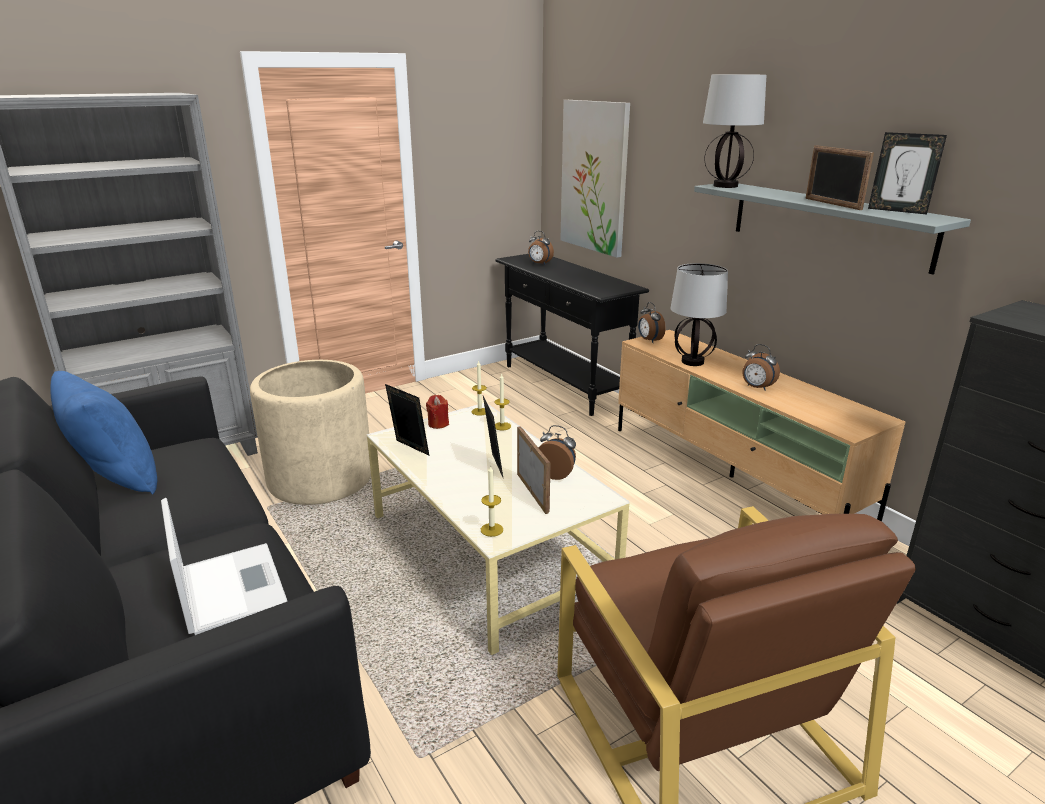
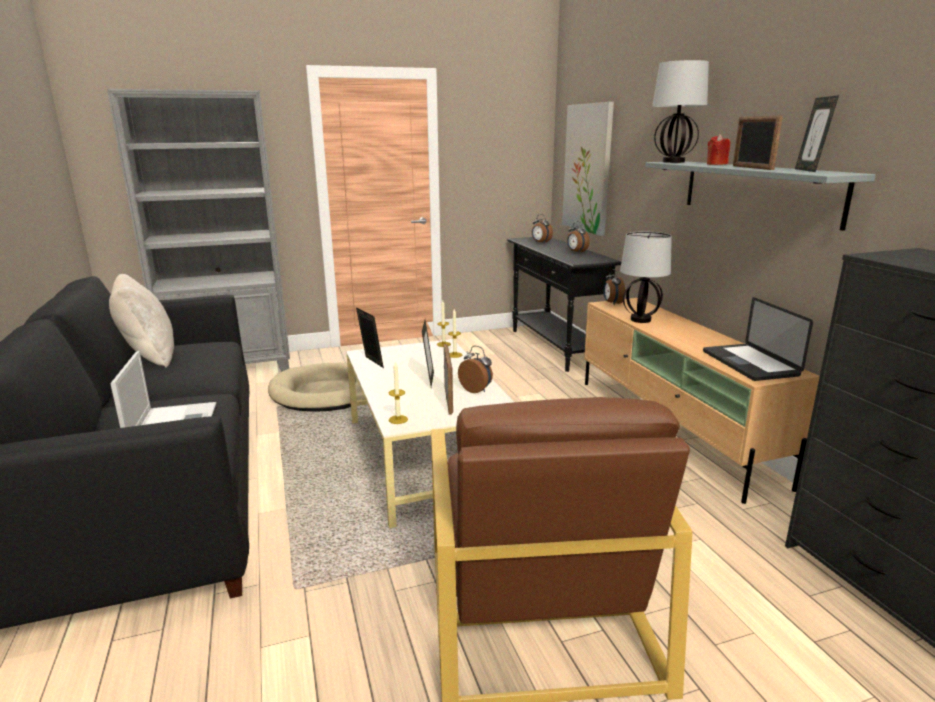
camera: 15 degrees right, 5 degrees down
blue pillow [50,371,157,495] -> beige pillow [109,274,174,368]
beige planter [250,360,371,505] -> beige dog bed [268,363,365,412]
red candle [426,395,449,429] -> red candle moved to [707,134,731,165]
alarm clock [742,344,780,391] -> alarm clock moved to [567,221,590,252]
picture frame [868,132,947,214] -> picture frame turned 45 degrees clockwise [795,95,839,172]
none -> laptop [703,297,813,381]

